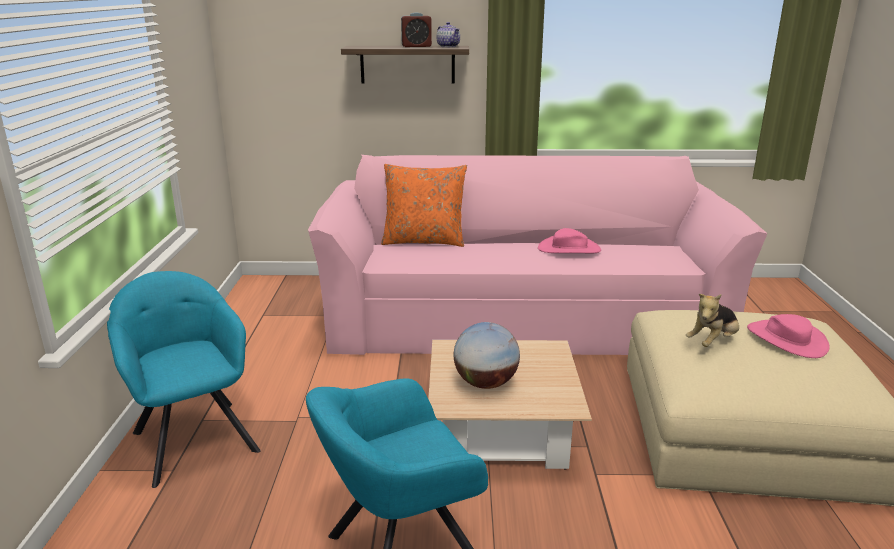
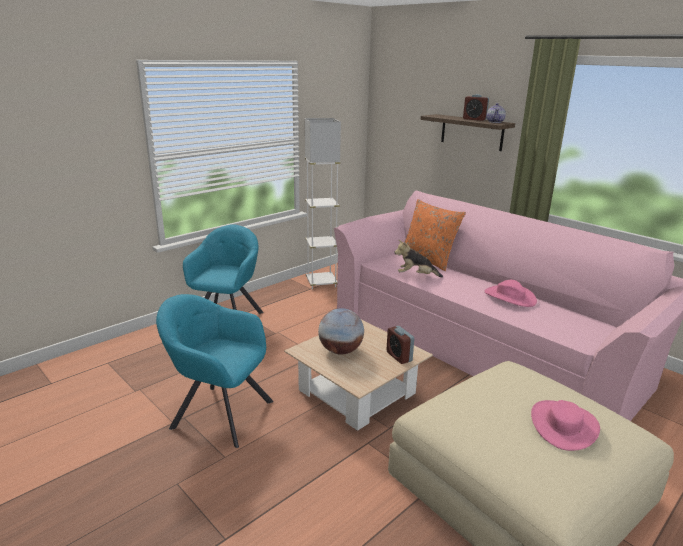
camera: 45 degrees right, 0 degrees up
plush toy [686,294,739,347] -> plush toy moved to [394,240,443,278]
none -> white floor lamp [305,118,341,289]
none -> alarm clock [386,326,414,364]

